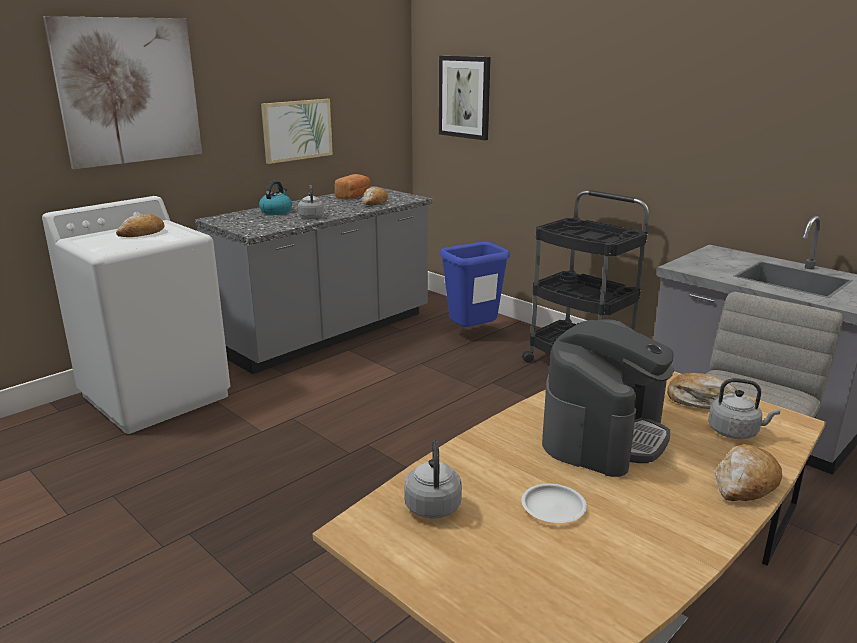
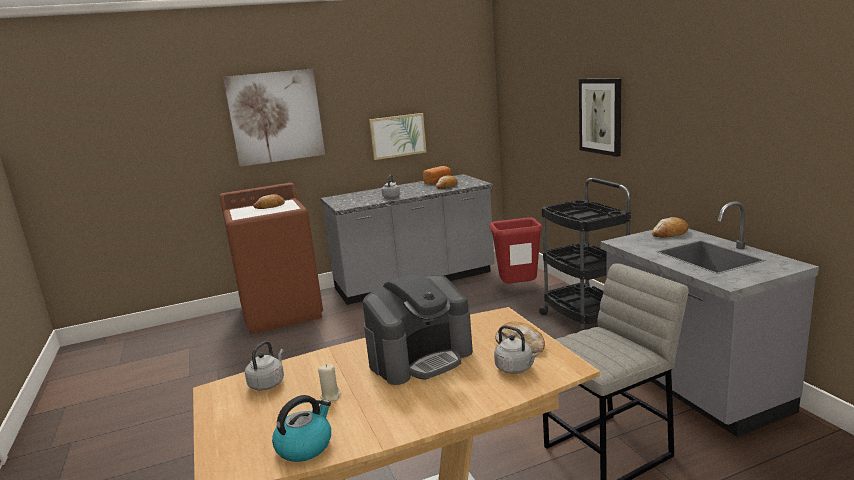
camera: 25 degrees right, 5 degrees down
white washing machine [42,196,230,434] -> brown washing machine [219,183,323,334]
kettle [259,181,292,215] -> kettle moved to [272,395,331,462]
picture [439,56,491,140] -> picture moved to [579,79,621,157]
blue trash can [440,242,510,327] -> red trash can [490,217,543,283]
white plate [521,484,587,523] -> beige candle [318,364,341,401]
bread [715,444,782,501] -> bread moved to [652,217,689,238]

